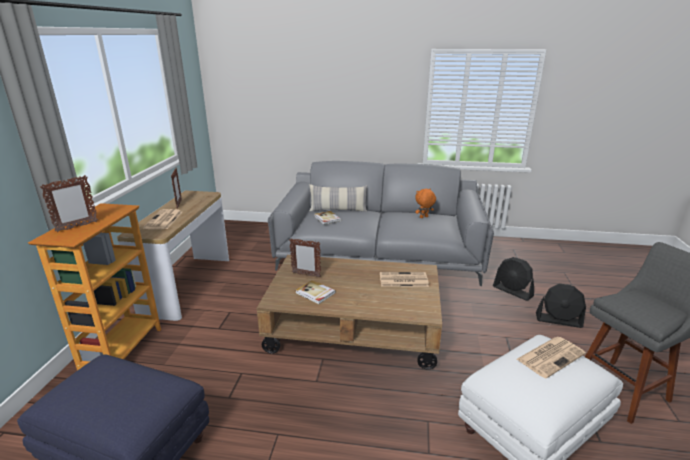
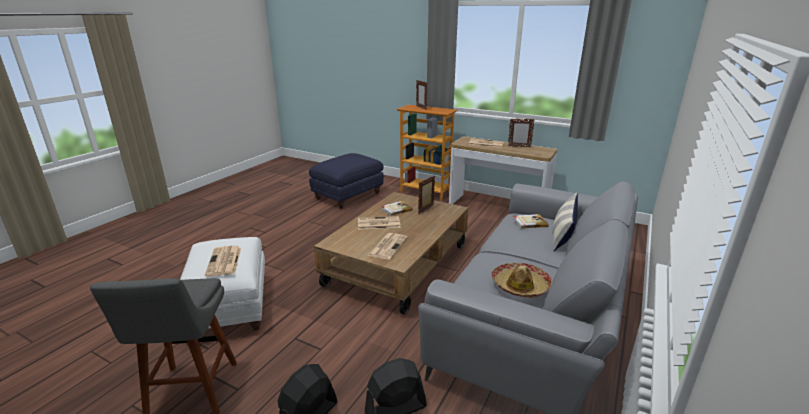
camera: 110 degrees right, 0 degrees up
orange plush toy [415,188,436,218] -> hat [491,263,552,298]
none -> newspaper [358,216,401,230]

